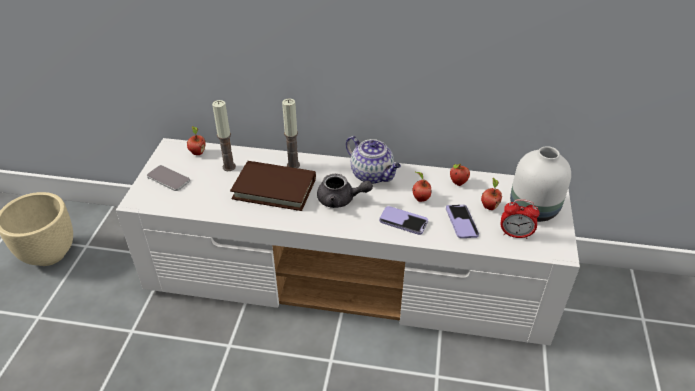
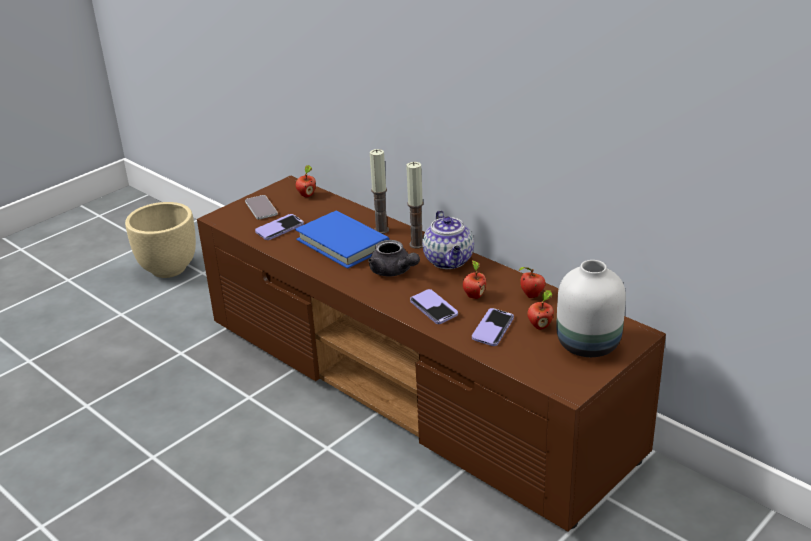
camera: 35 degrees right, 10 degrees down
white tv stand [116,138,580,346] -> brown tv stand [197,175,666,531]
candle [212,100,236,171] -> candle moved to [406,162,423,249]
brown book [230,161,316,211] -> blue book [295,211,390,269]
alarm clock [501,199,540,239] -> none
none -> phone [255,214,304,240]

